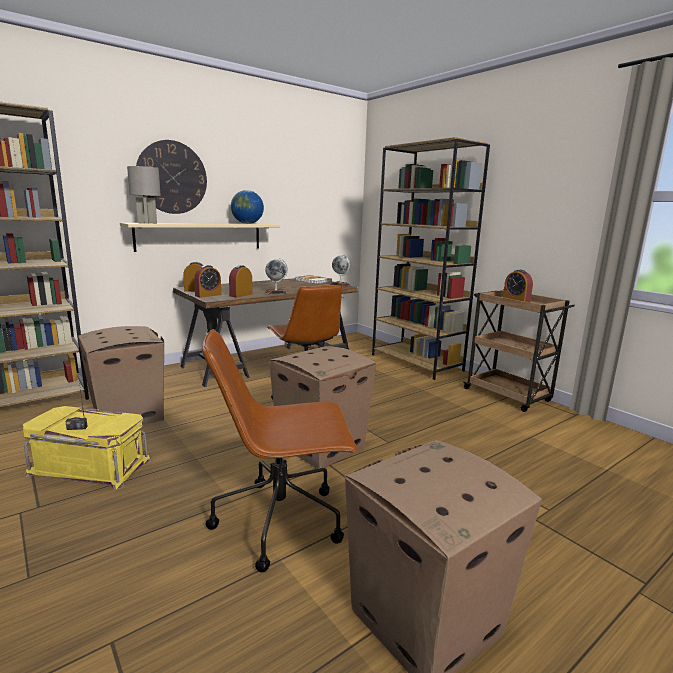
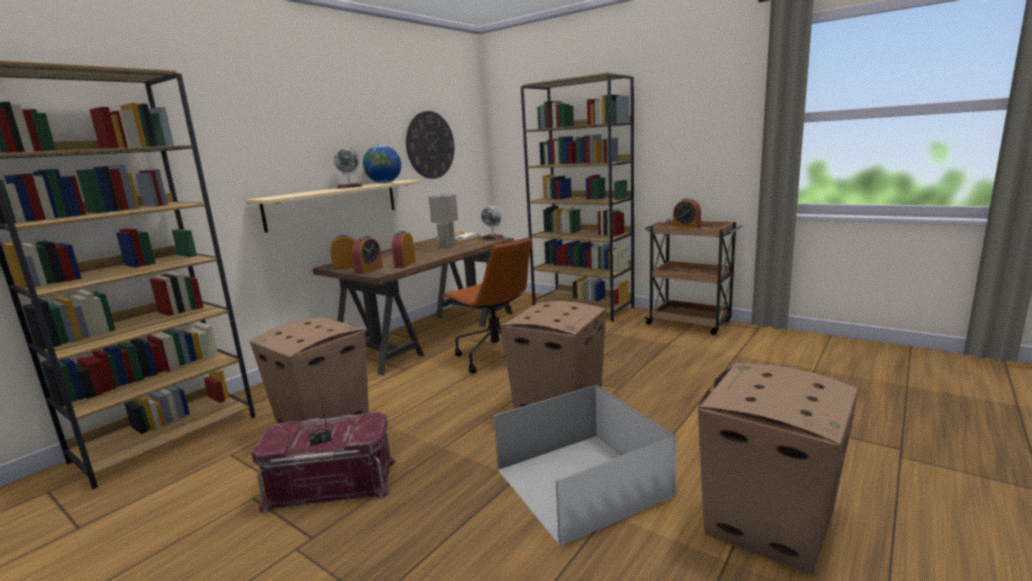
camera: 15 degrees left, 0 degrees up
yellow storage box [23,406,152,490] -> red storage box [251,412,396,514]
grey table lamp [127,166,161,224] -> grey table lamp moved to [428,194,458,248]
wall clock [136,140,207,214] -> wall clock moved to [406,111,455,179]
brown office chair [202,329,358,573] -> white storage box [494,385,677,546]
globe [265,258,288,294] -> globe moved to [334,147,363,189]

